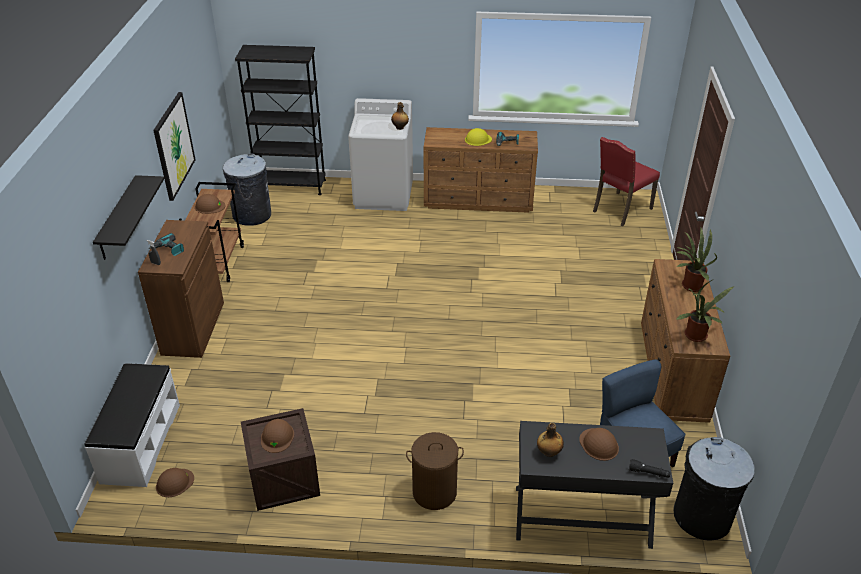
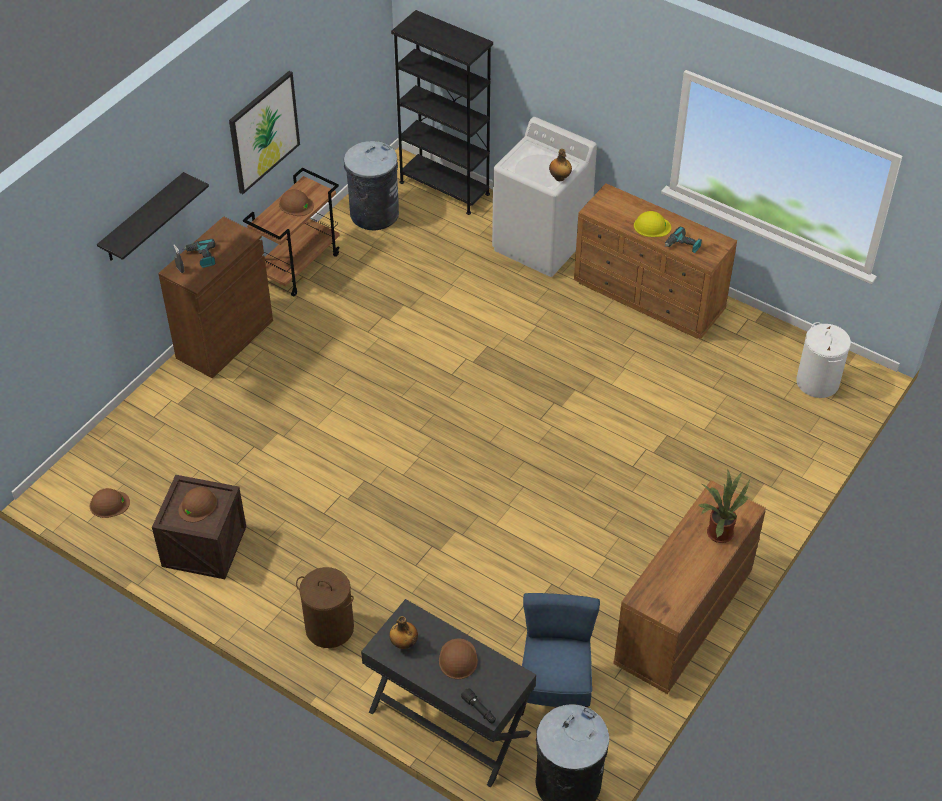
camera: 30 degrees right, 10 degrees up
white bench [84,363,180,487] -> none
red chair [593,137,660,226] -> white laundry basket [796,322,851,398]
potted plant [676,279,735,342] -> none

